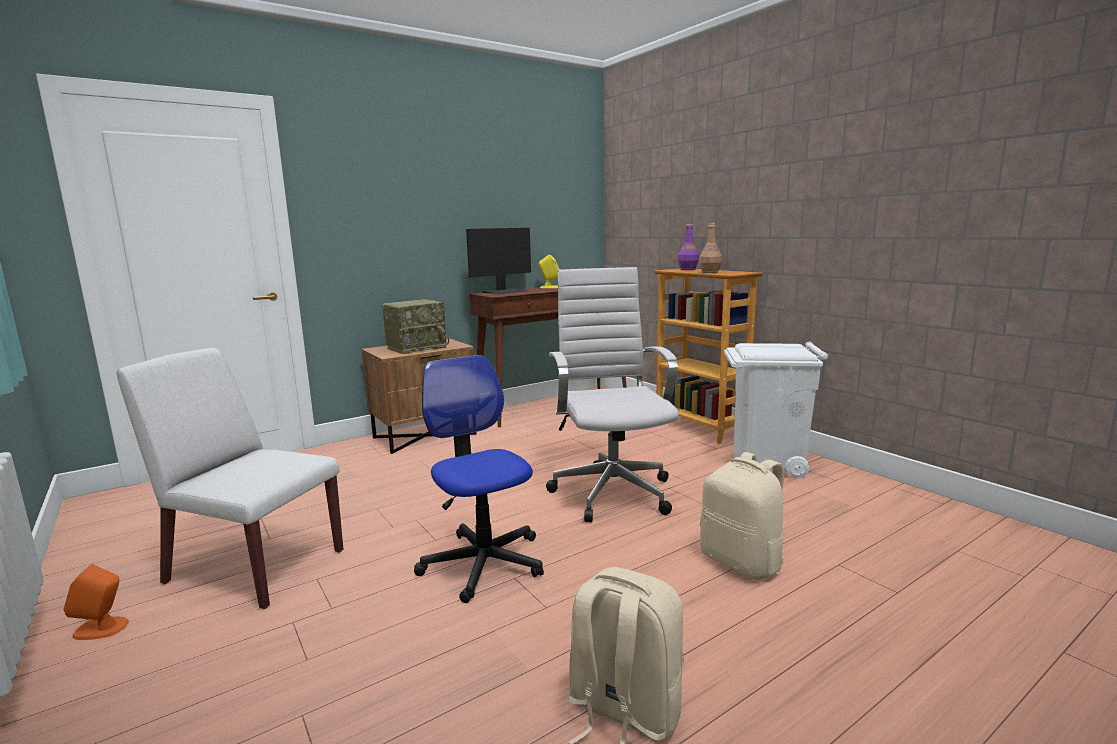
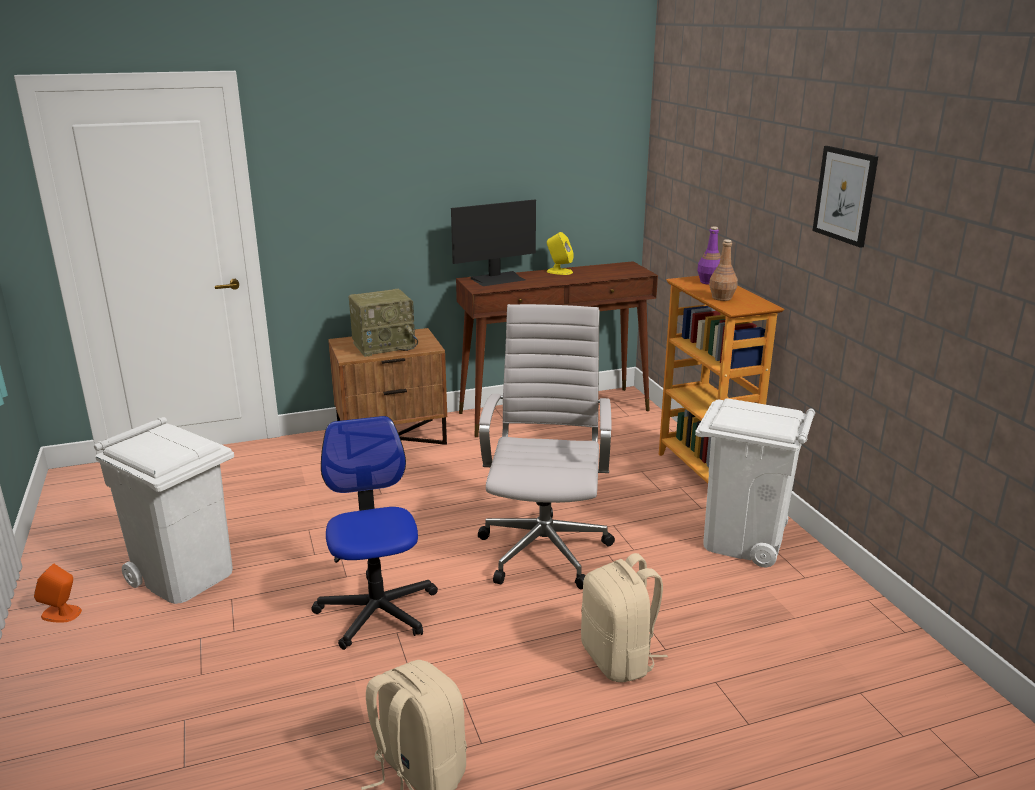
camera: 15 degrees right, 10 degrees up
white chair [117,348,343,609] -> white trash can [94,417,234,604]
none -> picture [812,146,878,248]

